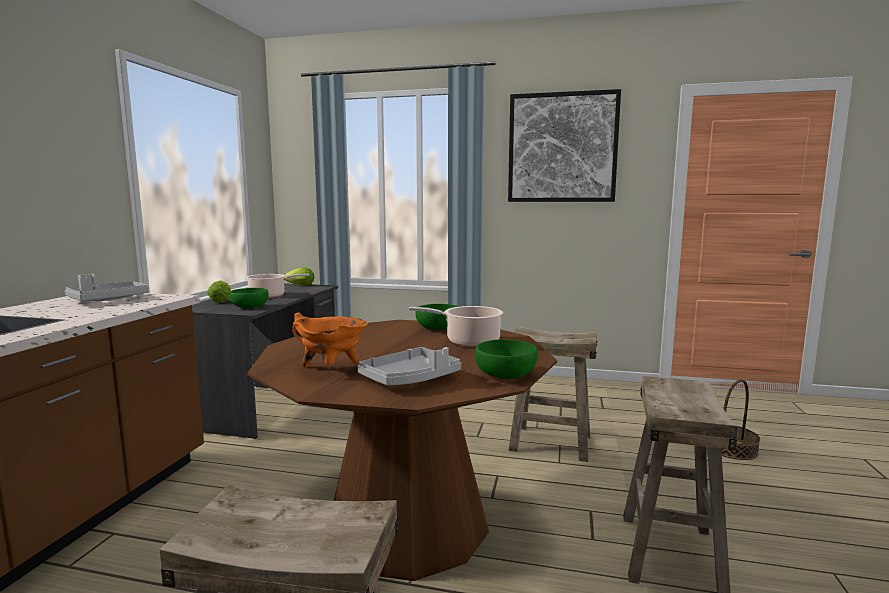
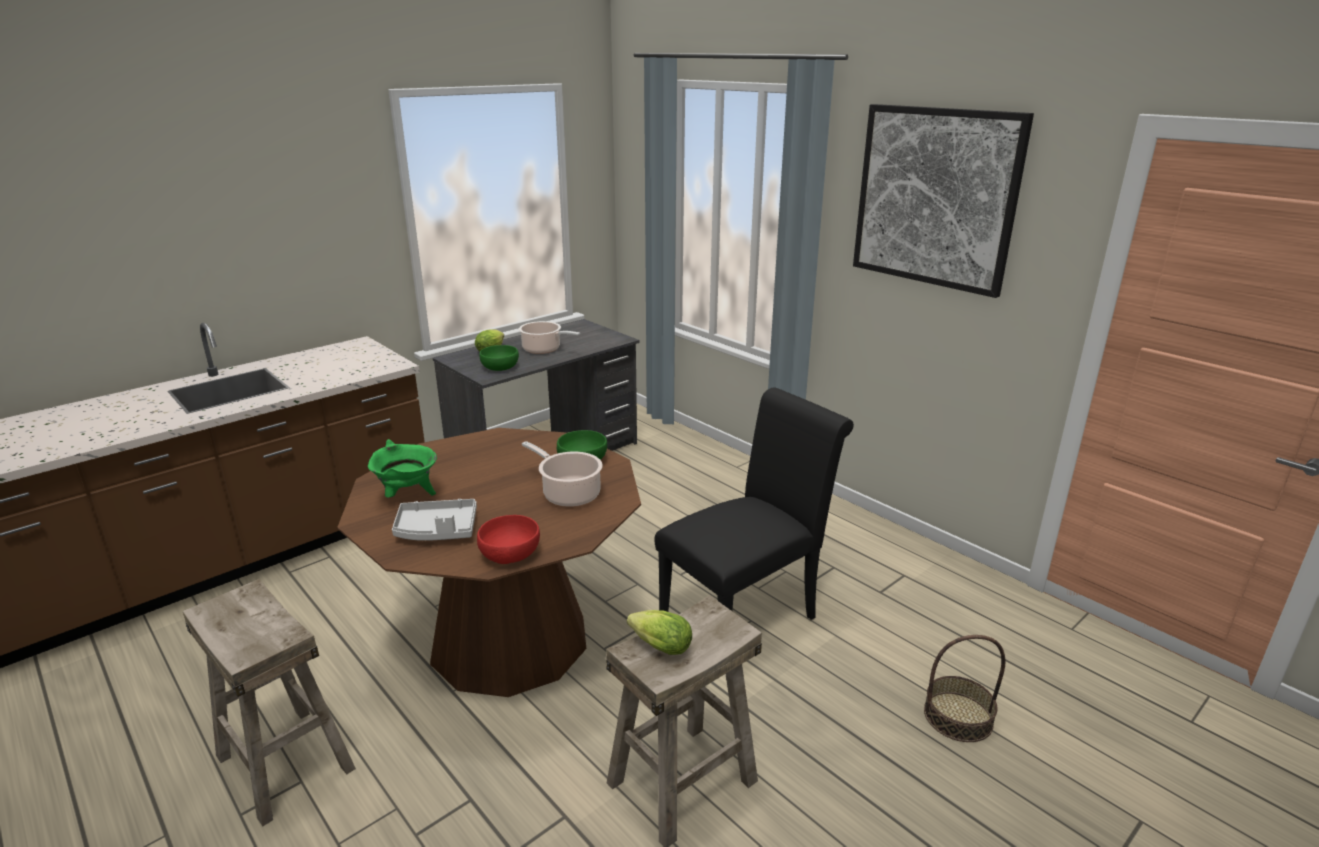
camera: 35 degrees right, 15 degrees up
grey tray [65,274,149,301] -> none
lettuce [284,268,314,286] -> lettuce moved to [627,610,692,655]
orange cooking pot [292,313,368,368] -> green cooking pot [368,439,437,498]
green bowl [475,339,538,379] -> red bowl [477,515,540,564]
beige stool [509,326,598,462] -> black chair [654,387,854,620]

